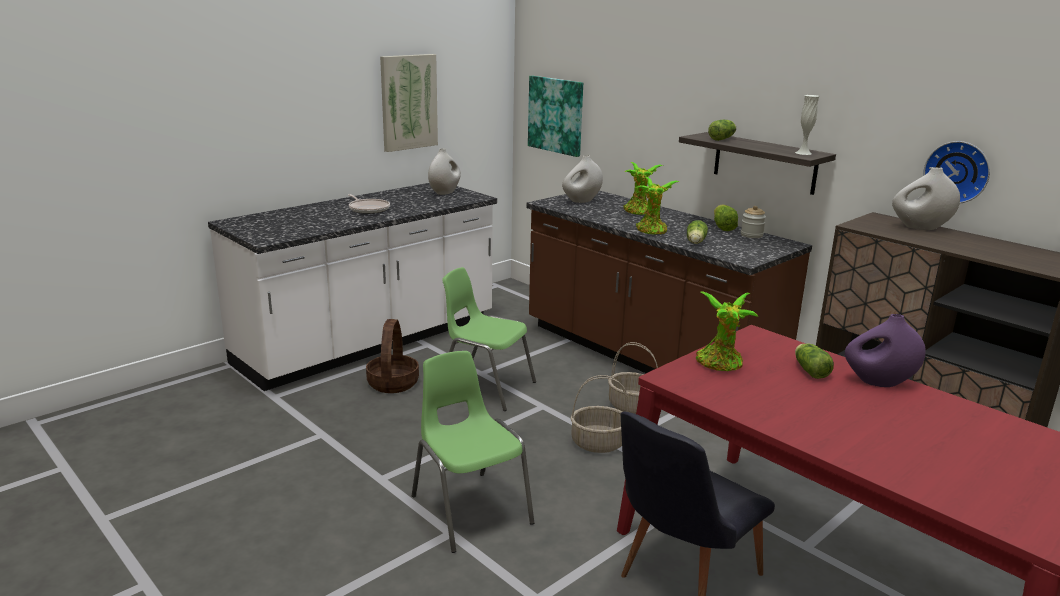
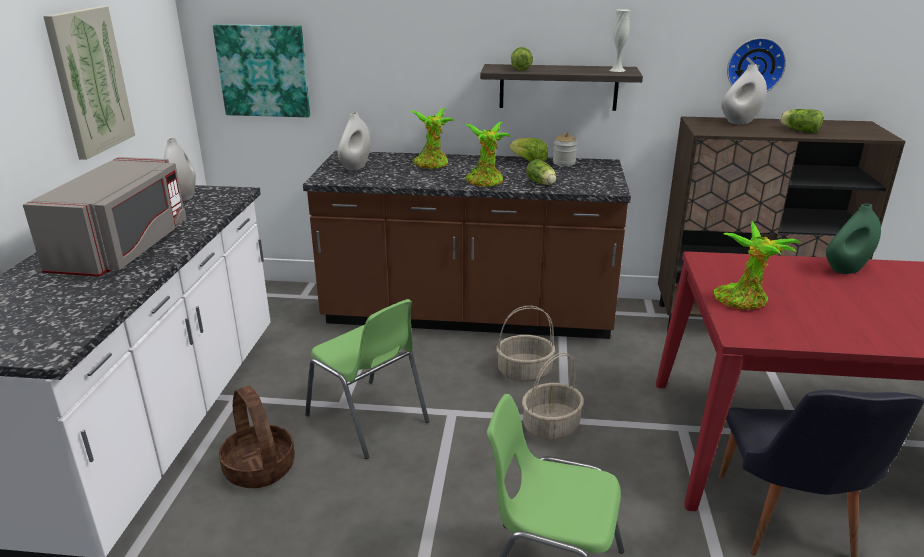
camera: 40 degrees left, 5 degrees up
frying pan [348,194,390,214] -> grey microwave [23,157,187,277]
green chair [442,267,536,411] -> green chair turned 120 degrees counterclockwise [305,299,429,459]
lettuce [795,343,834,379] -> lettuce moved to [780,109,824,133]
purple vase [845,314,926,387] -> green vase [826,204,881,274]

